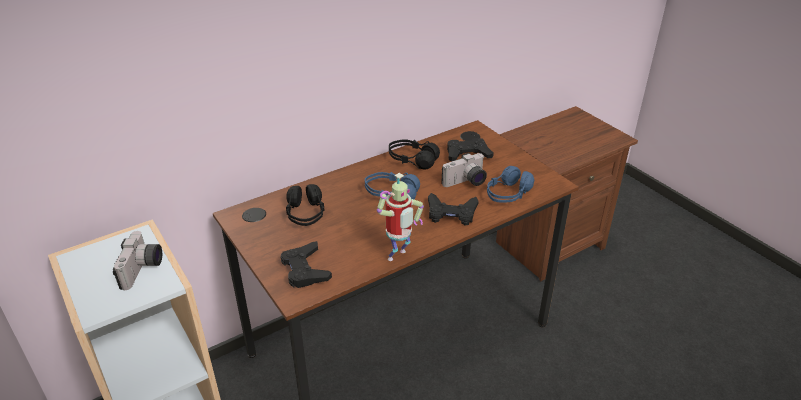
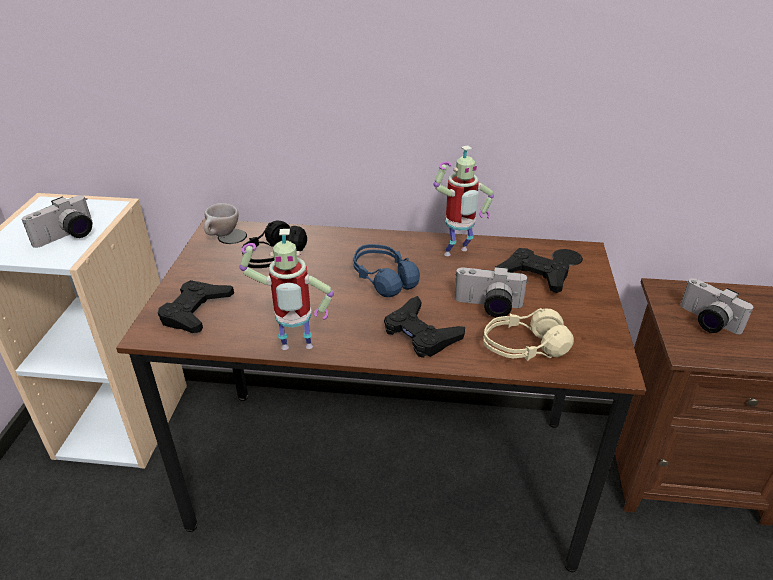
camera: 40 degrees right, 0 degrees up
black headphones [389,139,440,170] -> toy robot [433,145,494,256]
blue headphones [487,166,534,203] -> beige headphones [483,308,574,361]
none -> beige cup [204,203,239,237]
none -> camera [680,278,754,334]

